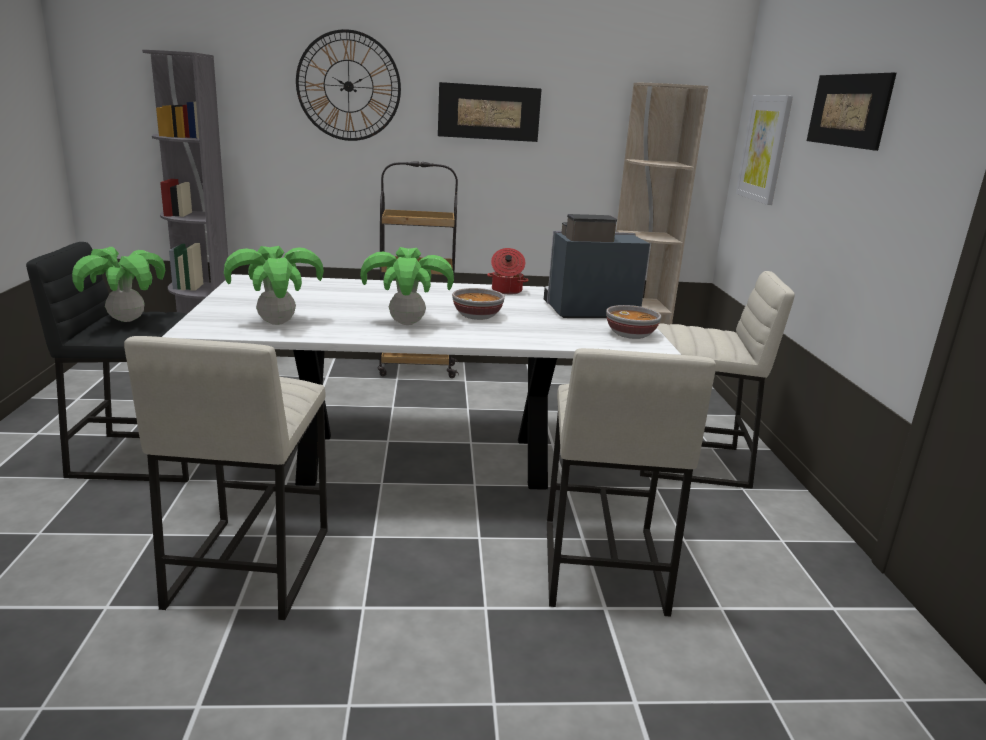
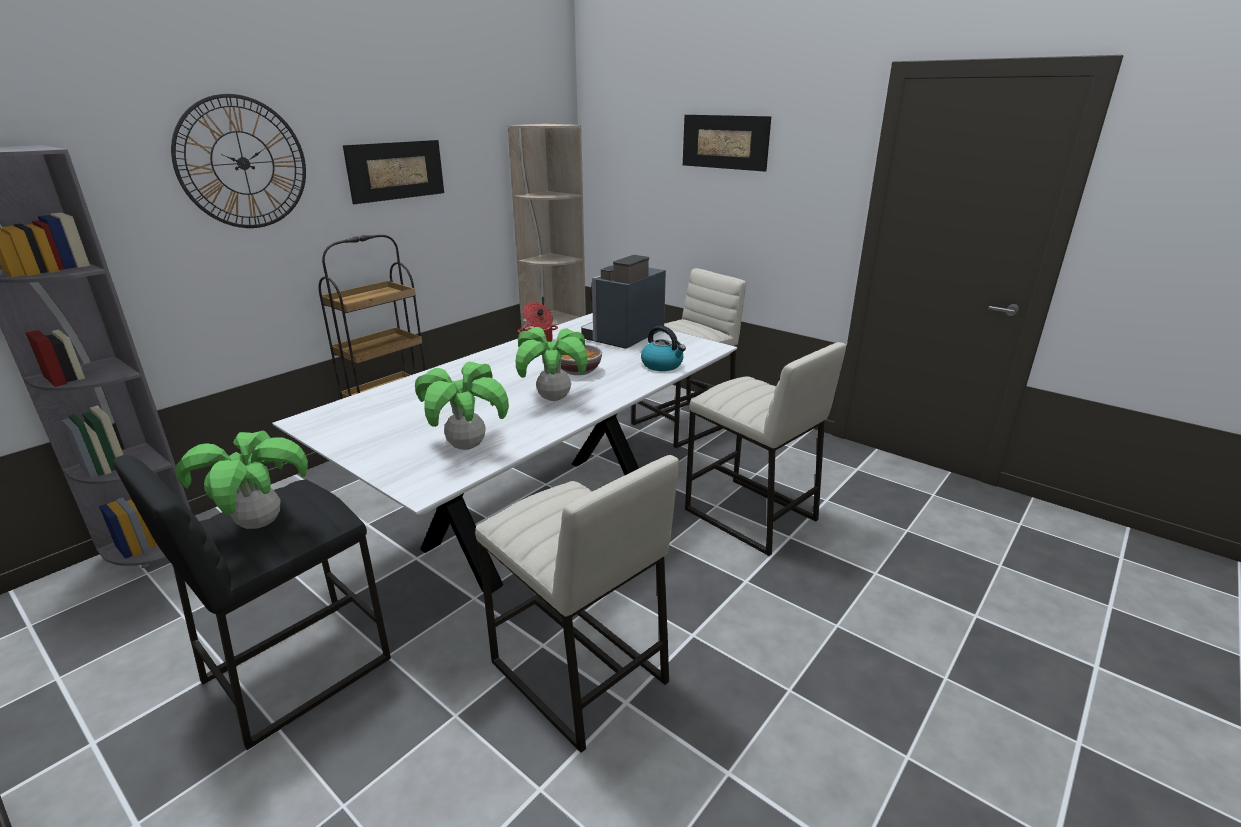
camera: 45 degrees left, 5 degrees up
bowl [606,305,661,339] -> none
picture [736,95,793,205] -> none
none -> kettle [641,326,686,371]

